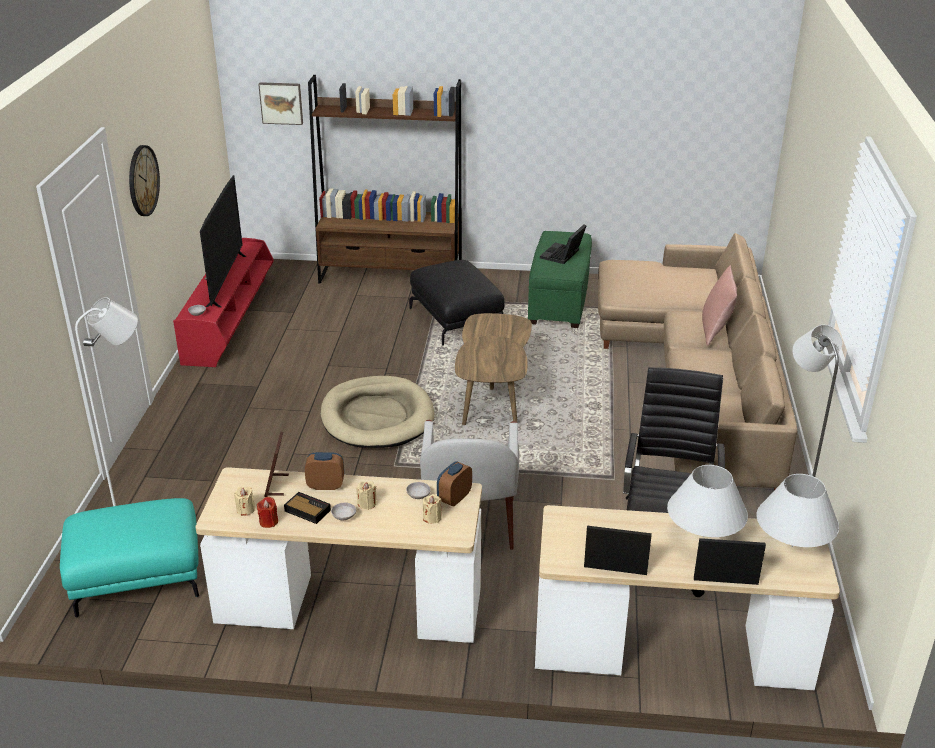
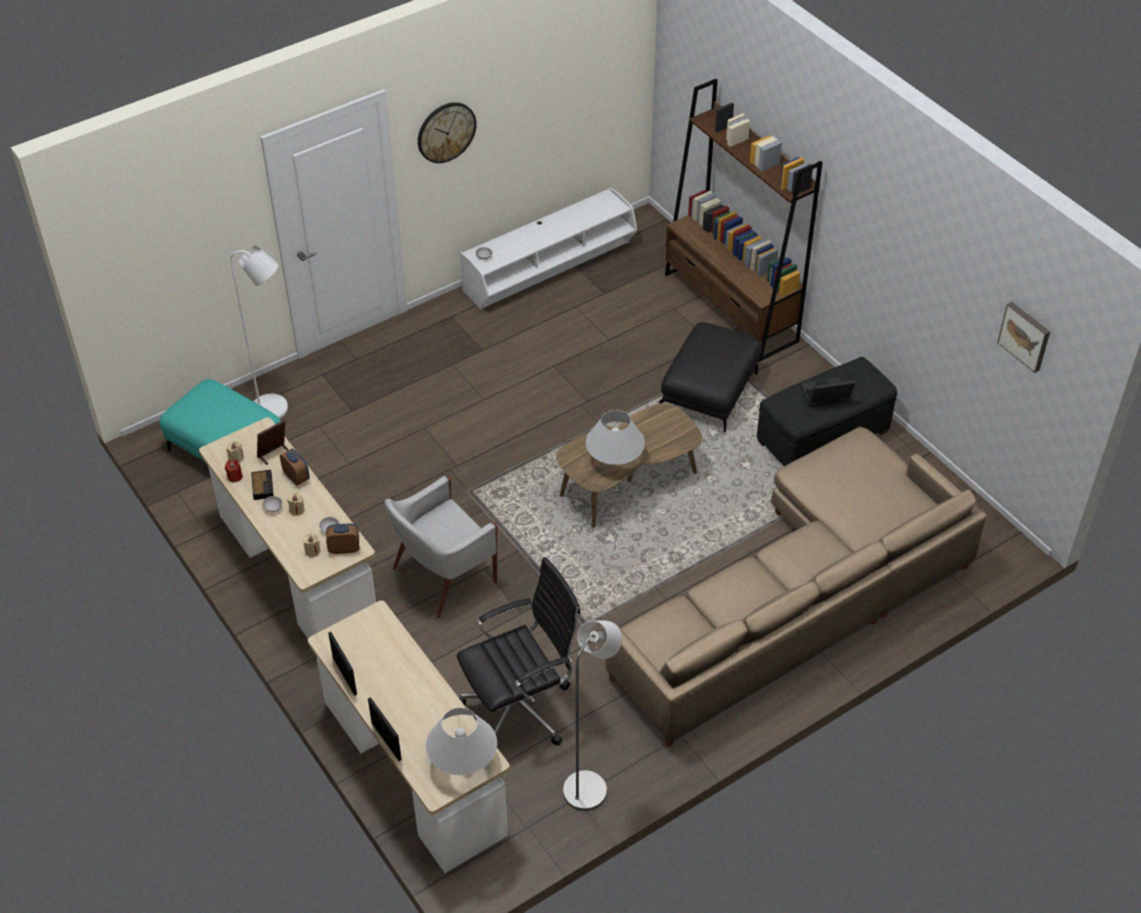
camera: 50 degrees right, 15 degrees up
red tv stand [173,238,273,367] -> white tv stand [460,187,637,310]
television [200,175,246,307] -> none
picture [258,82,303,125] -> picture moved to [997,302,1050,373]
beige dog bed [321,376,434,448] -> none
green ottoman [528,231,592,328] -> black ottoman [757,357,897,466]
white table lamp [667,465,748,537] -> white table lamp moved to [586,410,645,465]
pink pillow [702,265,737,346] -> none

